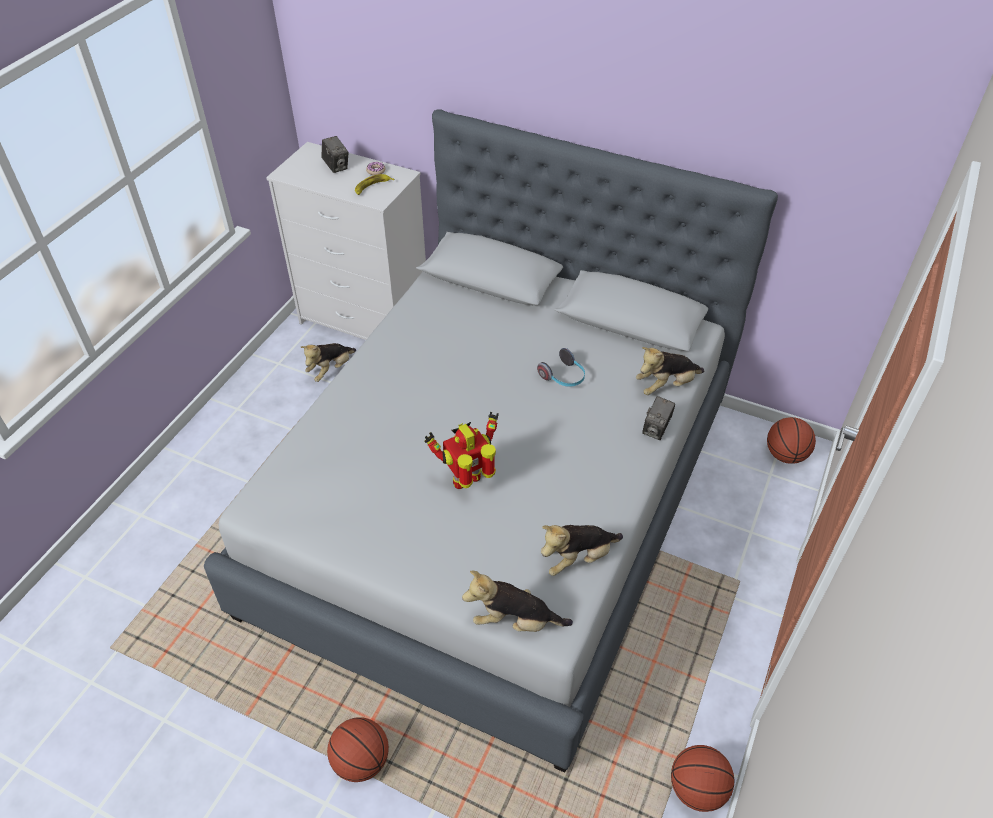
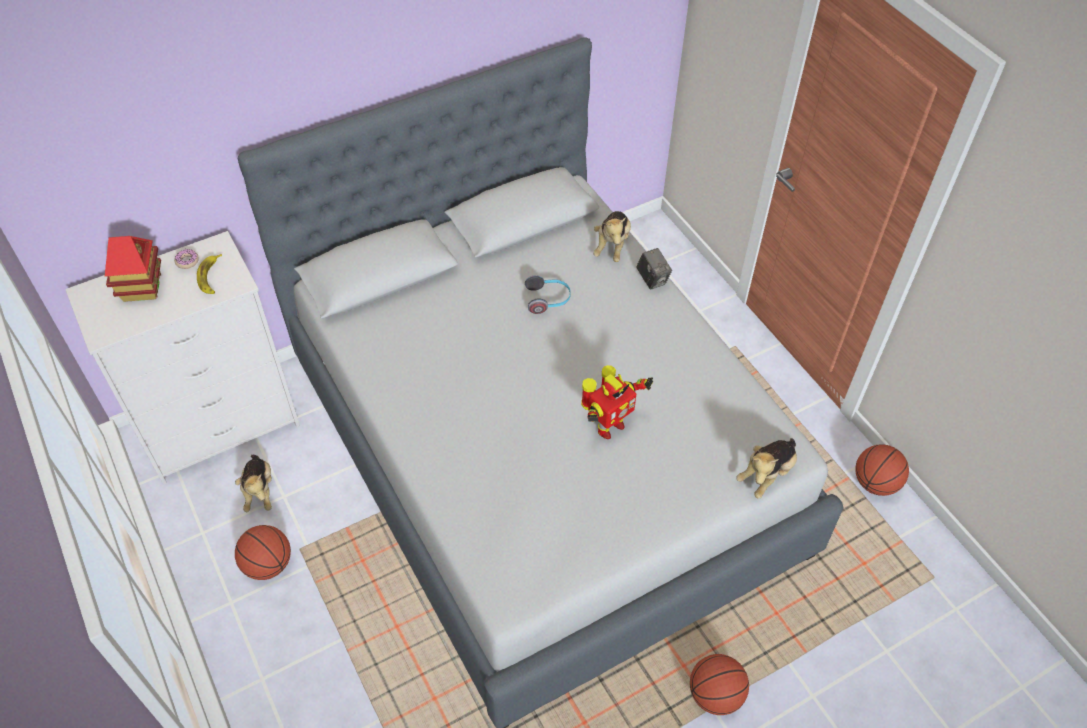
camera: 55 degrees left, 5 degrees up
camera [321,136,349,173] -> toy house [105,236,161,302]
toy robot [425,412,499,489] -> toy robot turned 135 degrees counterclockwise [581,365,653,439]
plush toy [541,525,623,576] -> none
basketball [767,417,816,464] -> basketball moved to [235,525,291,580]

